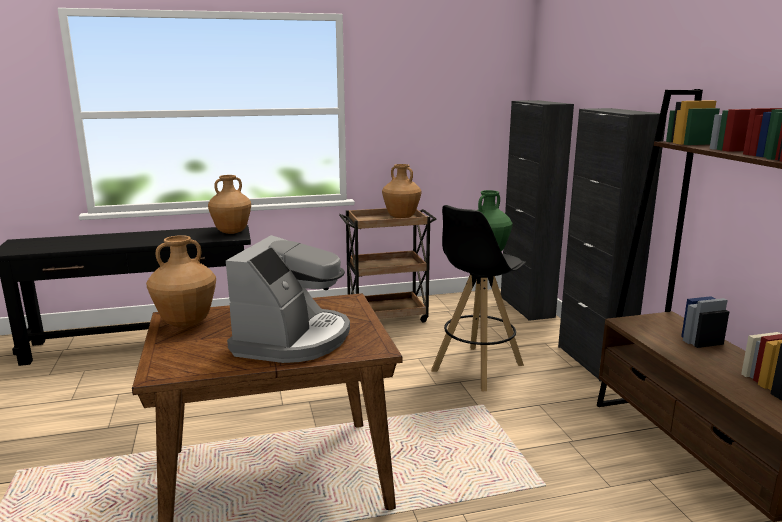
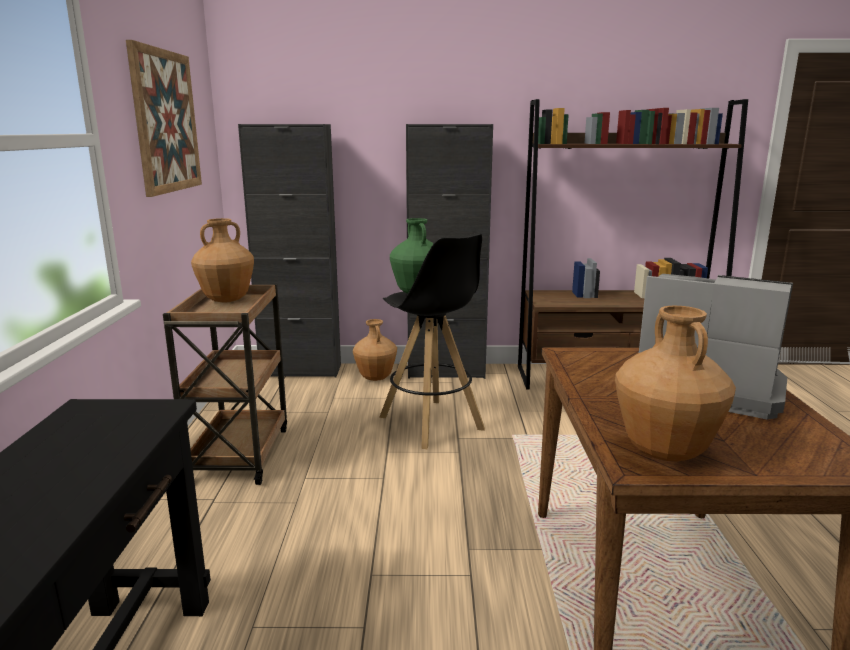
camera: 75 degrees left, 0 degrees up
brown vase [208,175,251,234] -> brown vase moved to [353,319,397,381]
none -> picture [126,40,202,197]

